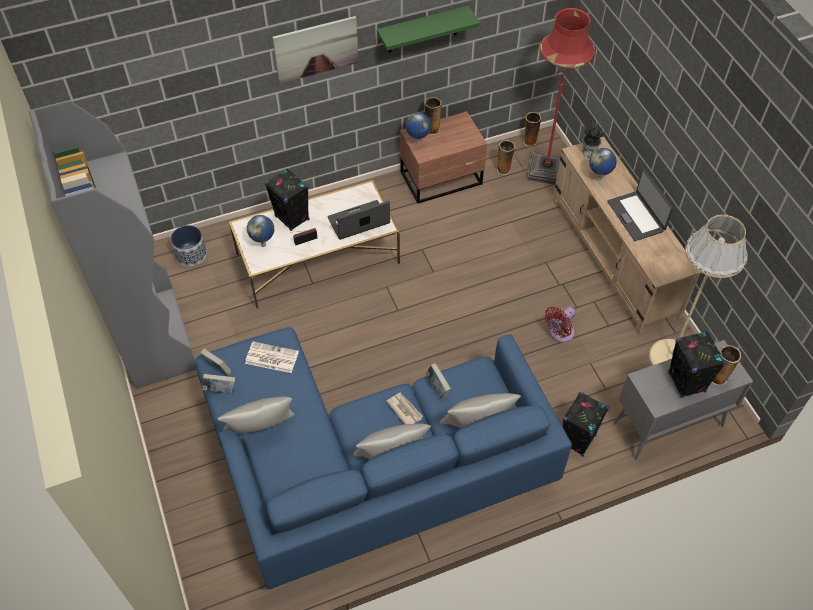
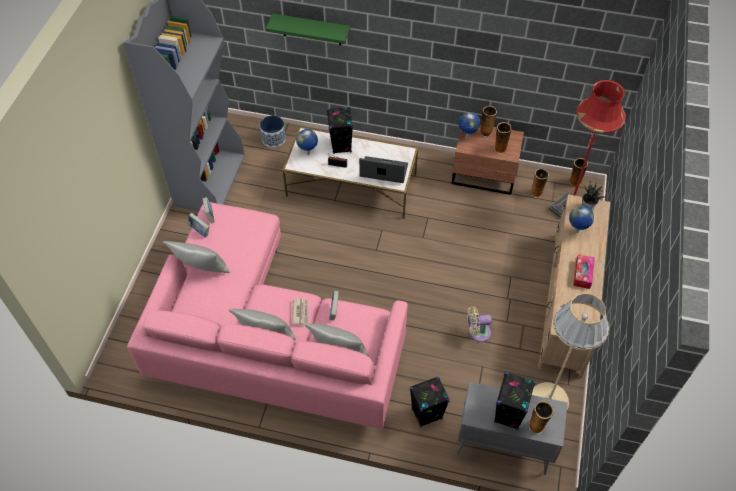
camera: 35 degrees right, 0 degrees up
blue sofa [195,327,572,589] -> pink sofa [127,202,408,429]
newspaper [245,342,299,373] -> none
picture [272,16,359,83] -> none
green shelf [377,6,480,53] -> green shelf moved to [266,14,350,45]
red fan [545,307,576,343] -> beige fan [467,306,492,342]
laptop [607,169,673,241] -> tissue box [573,254,595,289]
none -> vase [494,122,511,153]

